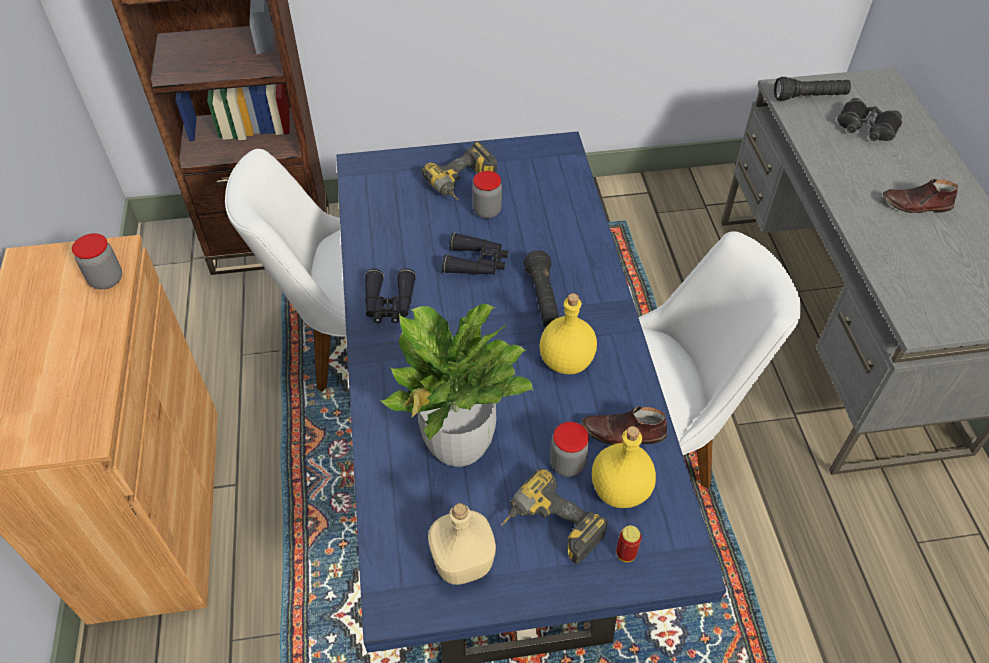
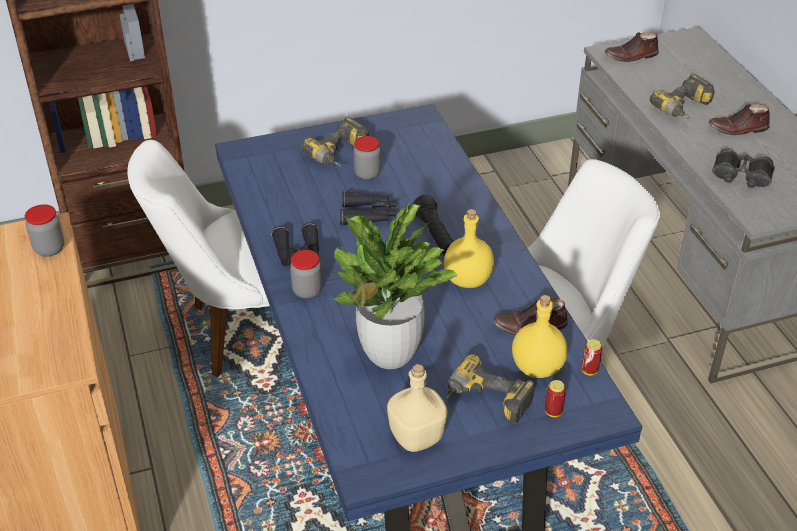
camera: 10 degrees left, 10 degrees down
jar [550,422,589,477] -> jar moved to [290,250,322,299]
black flashlight [774,77,851,101] -> brown shoe [605,32,659,62]
black binoculars [837,98,902,141] -> black binoculars moved to [712,148,775,188]
none -> can [581,339,602,376]
none -> power drill [649,74,715,119]

